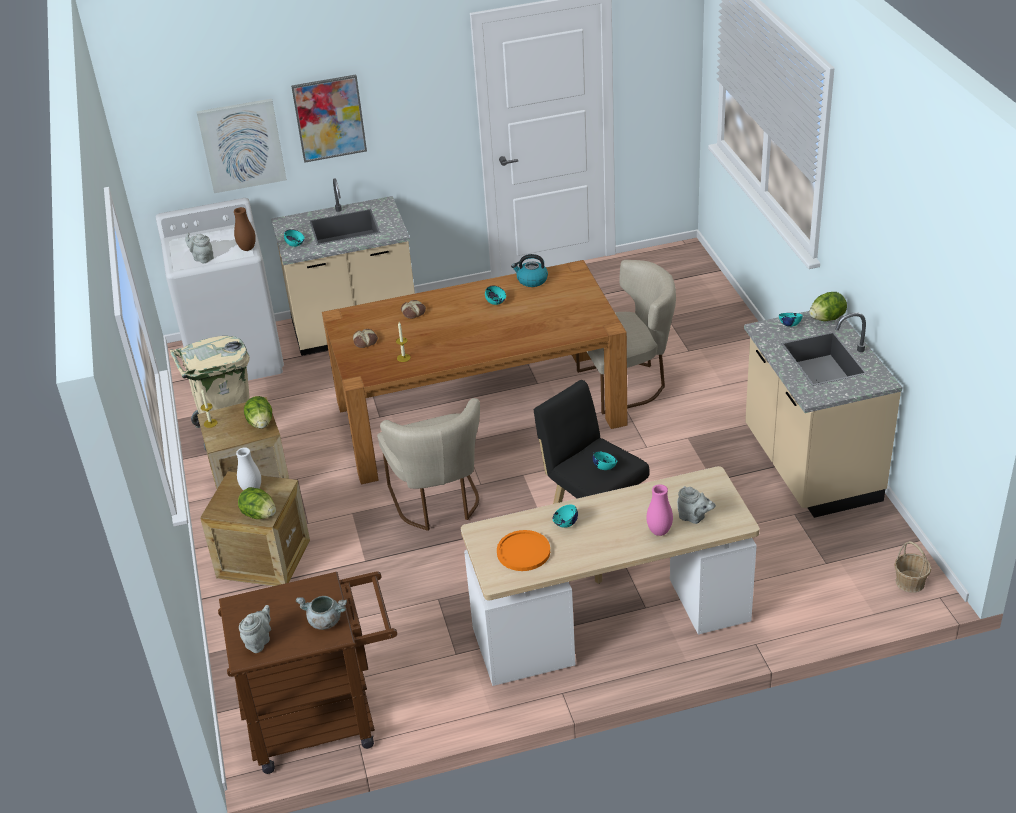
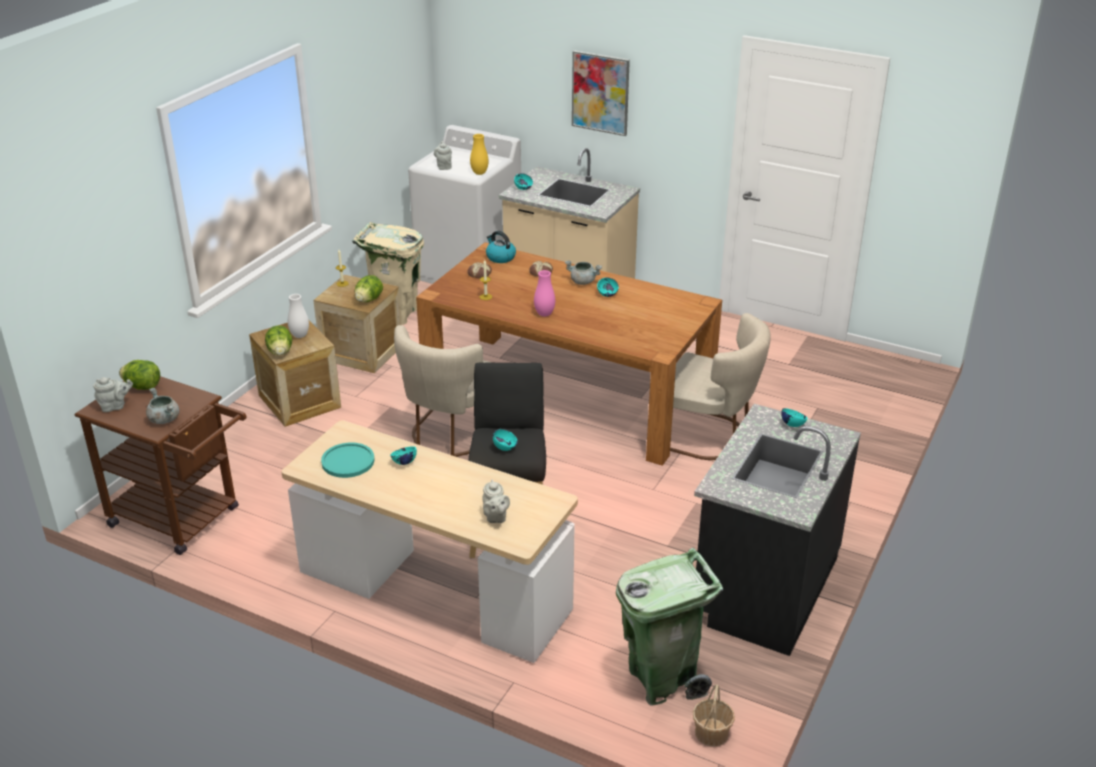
camera: 40 degrees right, 5 degrees down
picture [196,99,287,193] -> none
brown vase [234,207,256,251] -> yellow vase [470,134,489,175]
orange plate [497,530,550,571] -> turquoise plate [321,442,375,478]
kettle [511,254,548,287] -> kettle moved to [486,231,516,263]
pink vase [646,484,673,536] -> pink vase moved to [534,270,555,317]
beige counter [744,311,902,518] -> black counter [694,404,861,656]
lettuce [809,292,847,321] -> lettuce moved to [119,360,160,390]
none -> grey cooking pot [565,260,602,285]
none -> green trash can [616,548,723,706]

